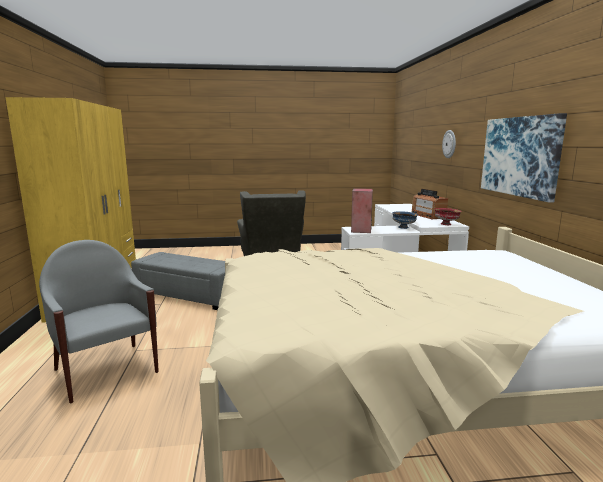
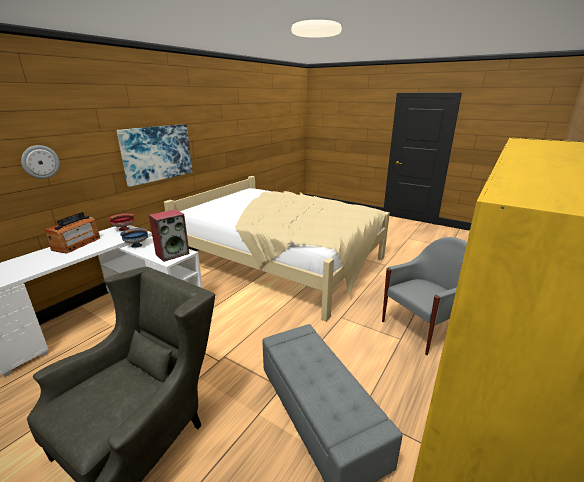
camera: 140 degrees left, 10 degrees up
grey armchair [39,240,159,403] -> grey armchair turned 120 degrees counterclockwise [382,237,467,355]

